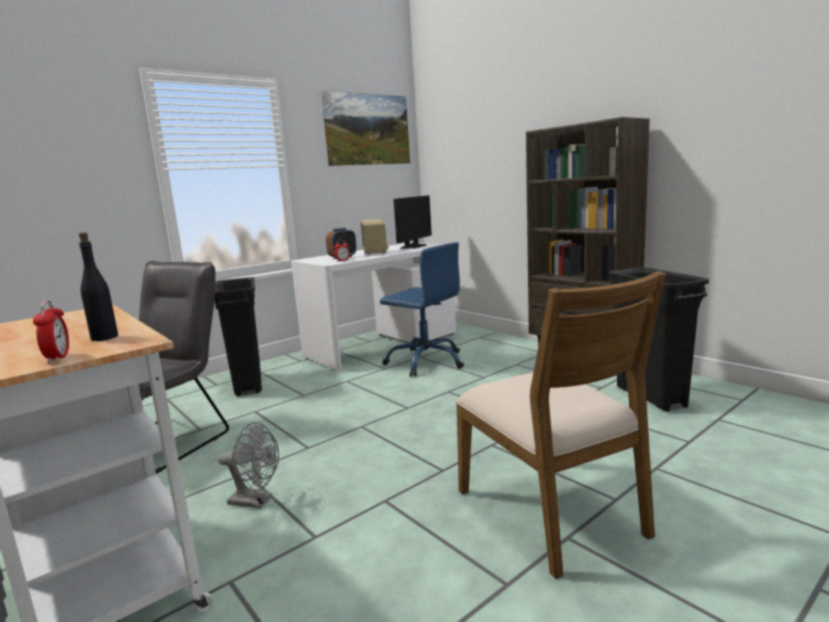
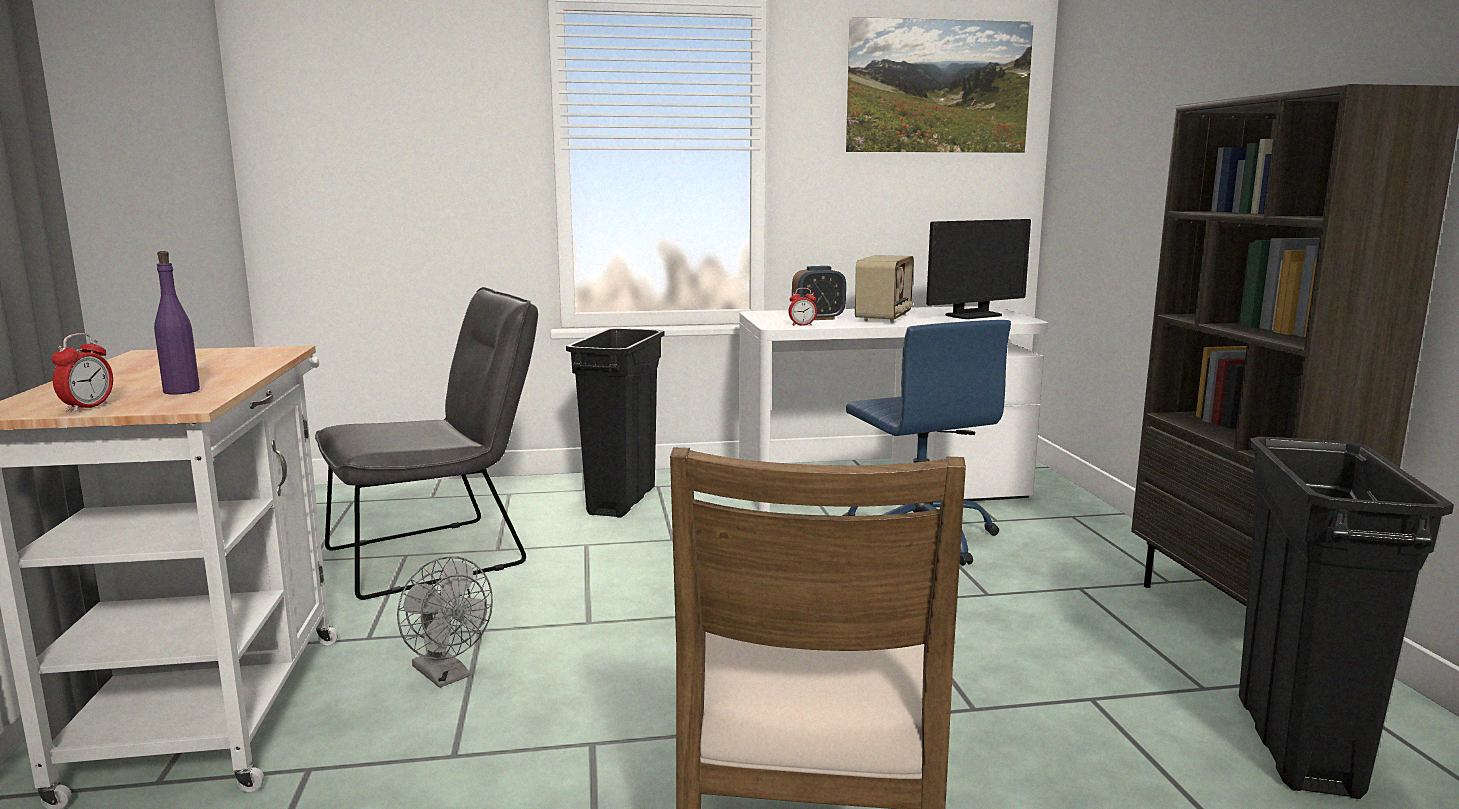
camera: 30 degrees right, 0 degrees up
black bottle [79,232,118,341] -> purple bottle [154,251,200,395]

